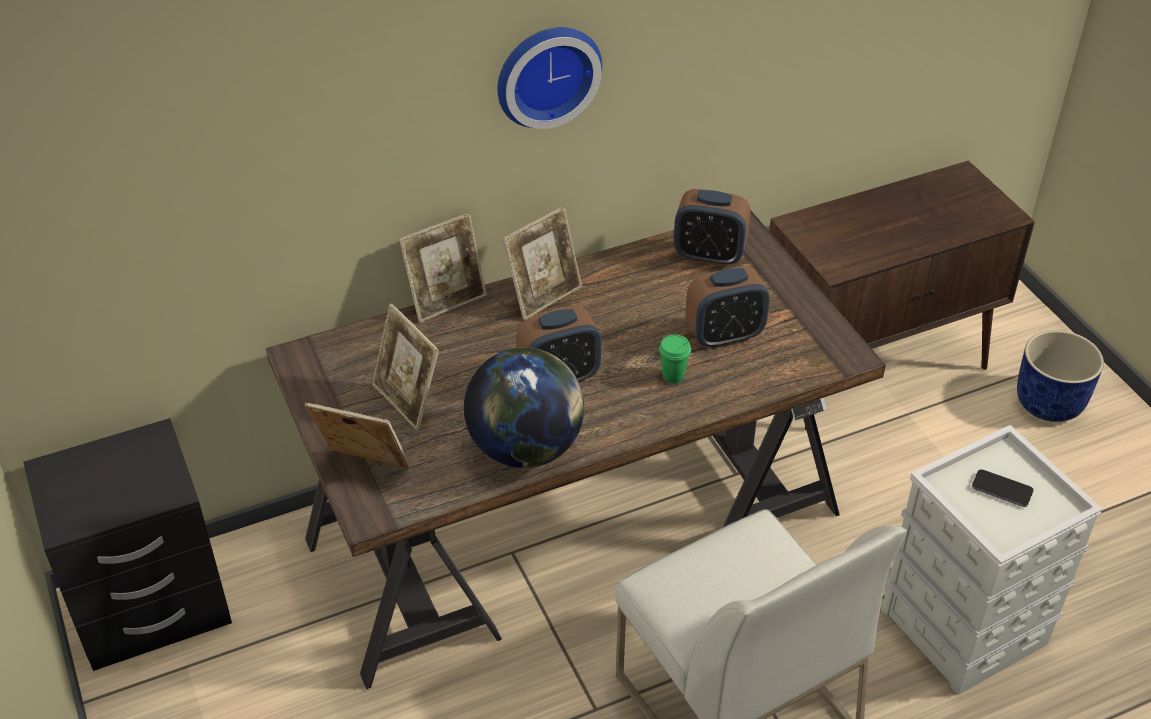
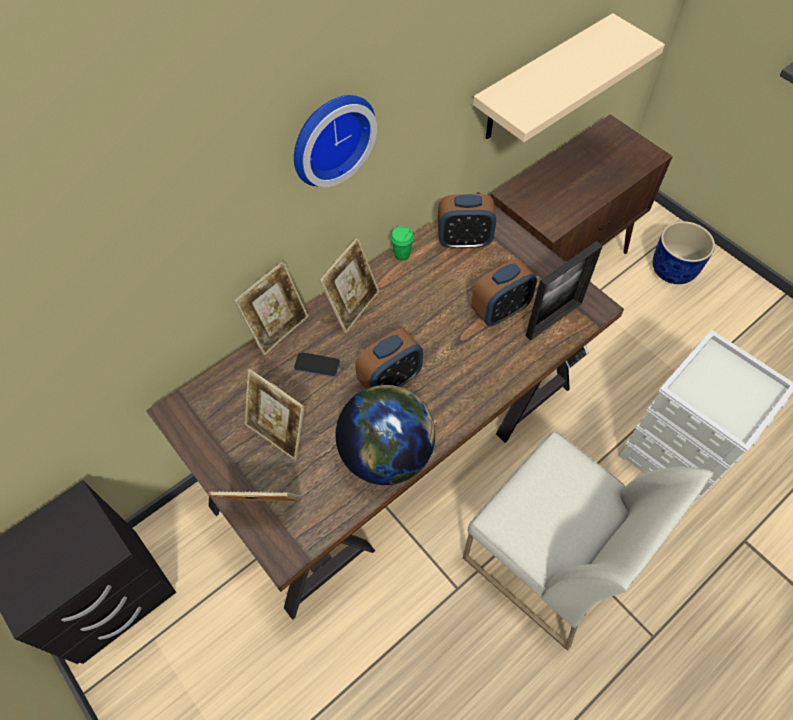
camera: 15 degrees left, 15 degrees up
green cup [659,335,691,384] -> green cup moved to [391,226,414,261]
phone [972,469,1034,507] -> phone moved to [294,352,340,377]
none -> beige shelf [473,13,665,142]
none -> picture frame [525,241,603,341]

